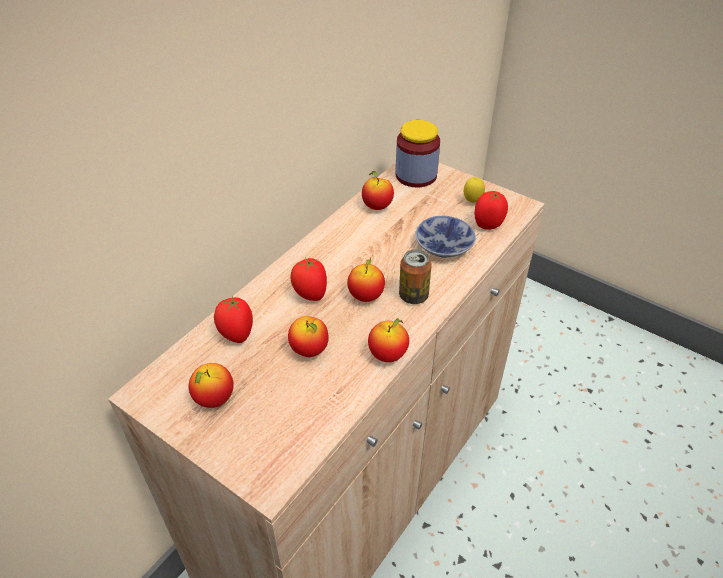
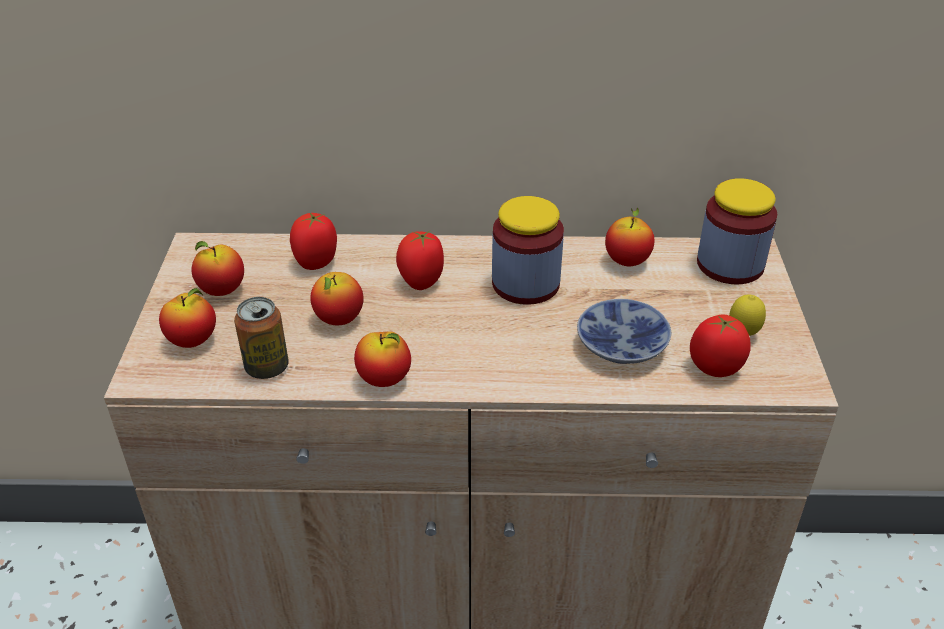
camera: 55 degrees right, 5 degrees down
apple [347,258,385,302] -> apple moved to [159,288,216,348]
can [399,249,432,304] -> can moved to [234,297,289,379]
none -> jar [492,196,564,305]

